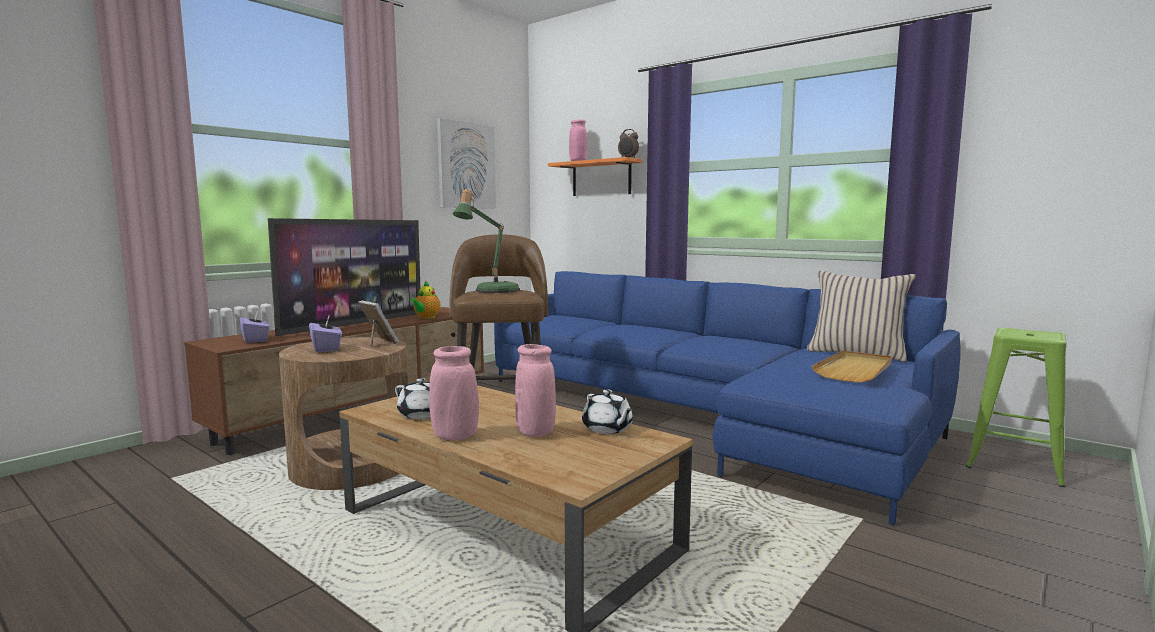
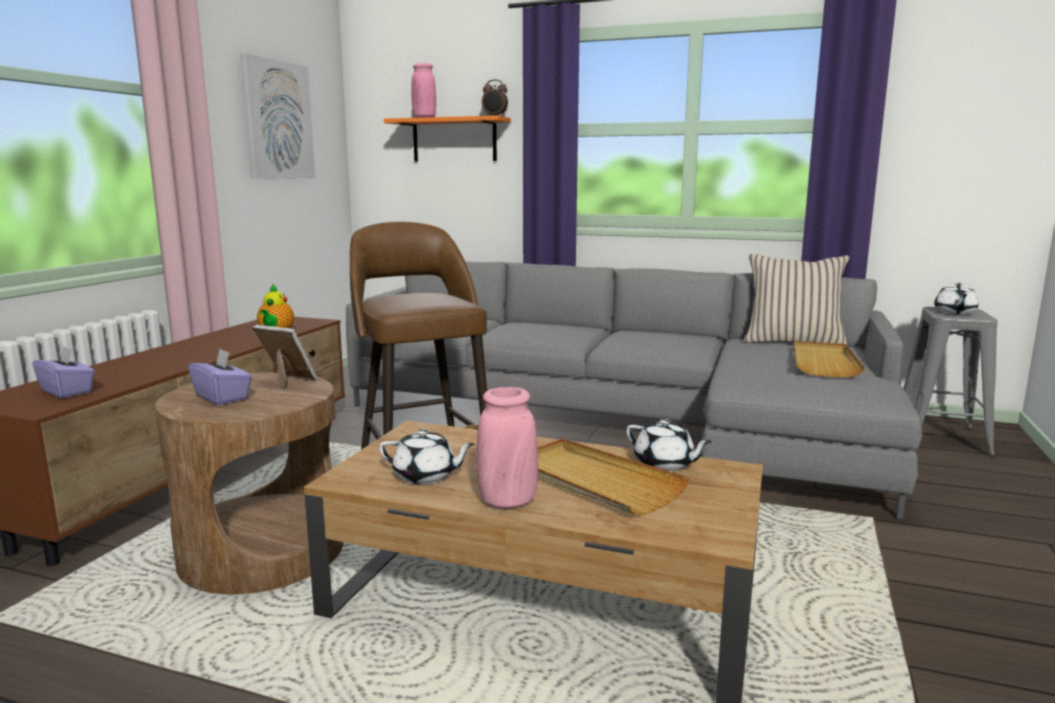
camera: 20 degrees left, 5 degrees up
television [268,218,420,336] -> none
table lamp [452,189,520,293] -> none
blue sofa [494,271,961,525] -> grey sofa [346,261,922,519]
pink vase [515,344,556,437] -> beige tray [538,439,690,515]
green stool [966,328,1067,487] -> grey stool [903,307,998,456]
none -> white teapot [934,283,978,315]

